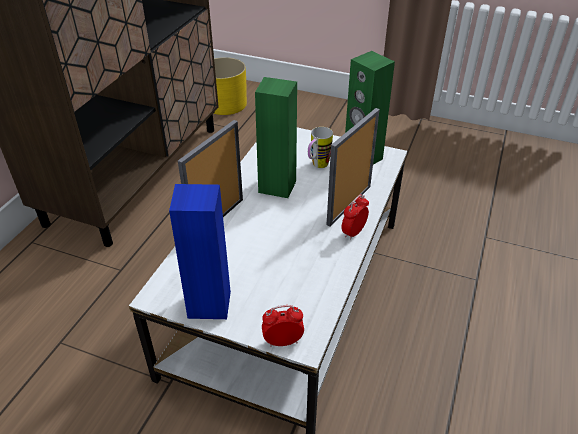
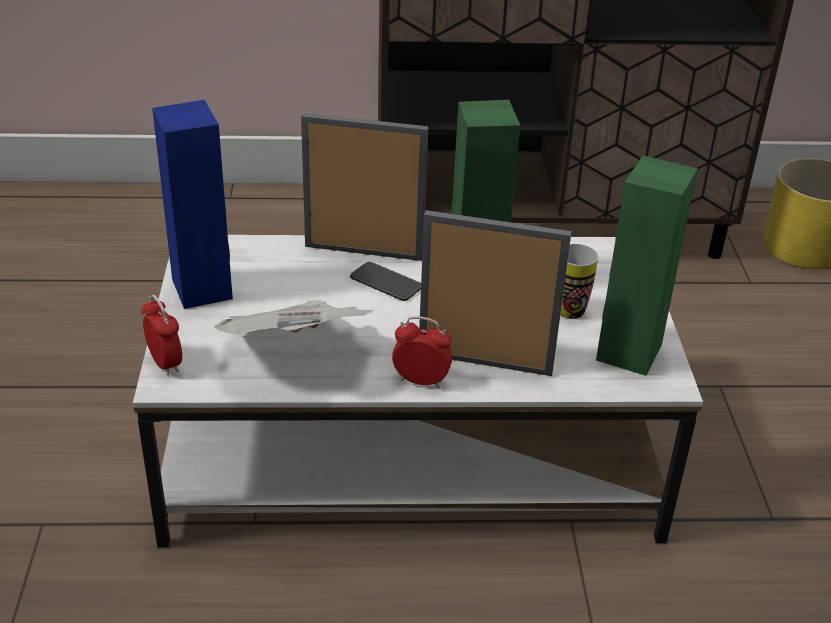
camera: 65 degrees right, 5 degrees down
none -> newspaper [214,300,373,334]
none -> phone [350,262,421,301]

